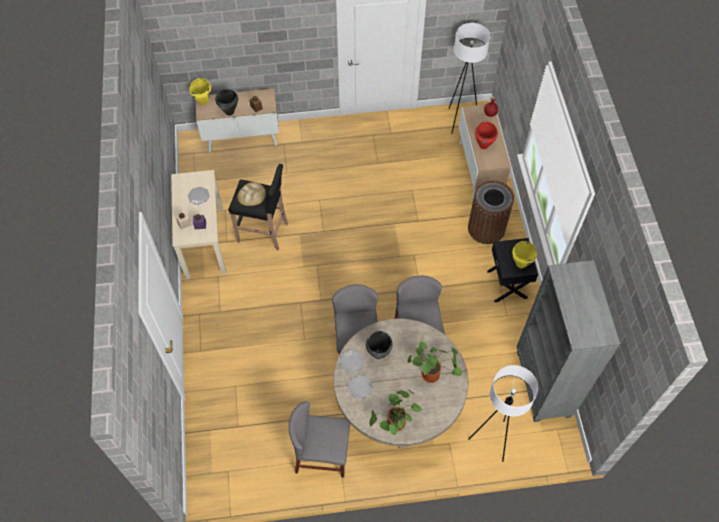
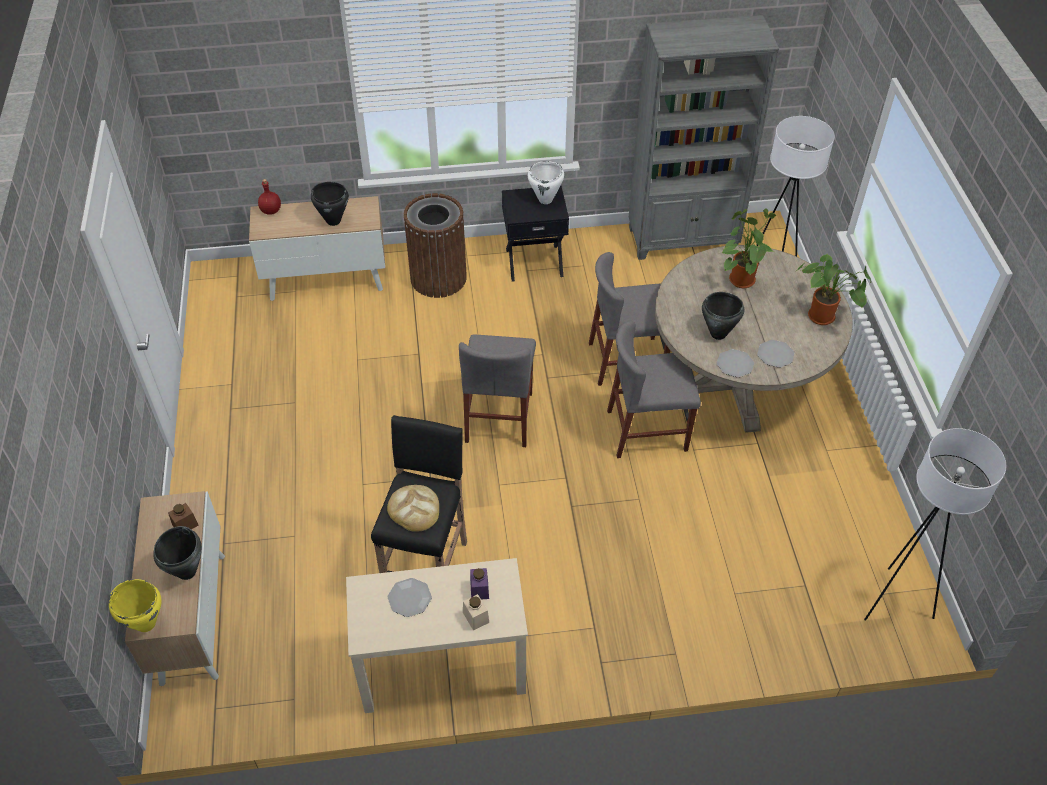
camera: 90 degrees left, 10 degrees down
grey chair [289,401,350,478] -> grey chair moved to [459,335,536,447]
white floor lamp [449,23,491,134] -> white floor lamp moved to [864,428,1006,621]
red cooking pot [475,122,498,149] -> black cooking pot [311,182,349,226]
yellow cooking pot [512,241,537,268] -> white cooking pot [528,161,564,204]

